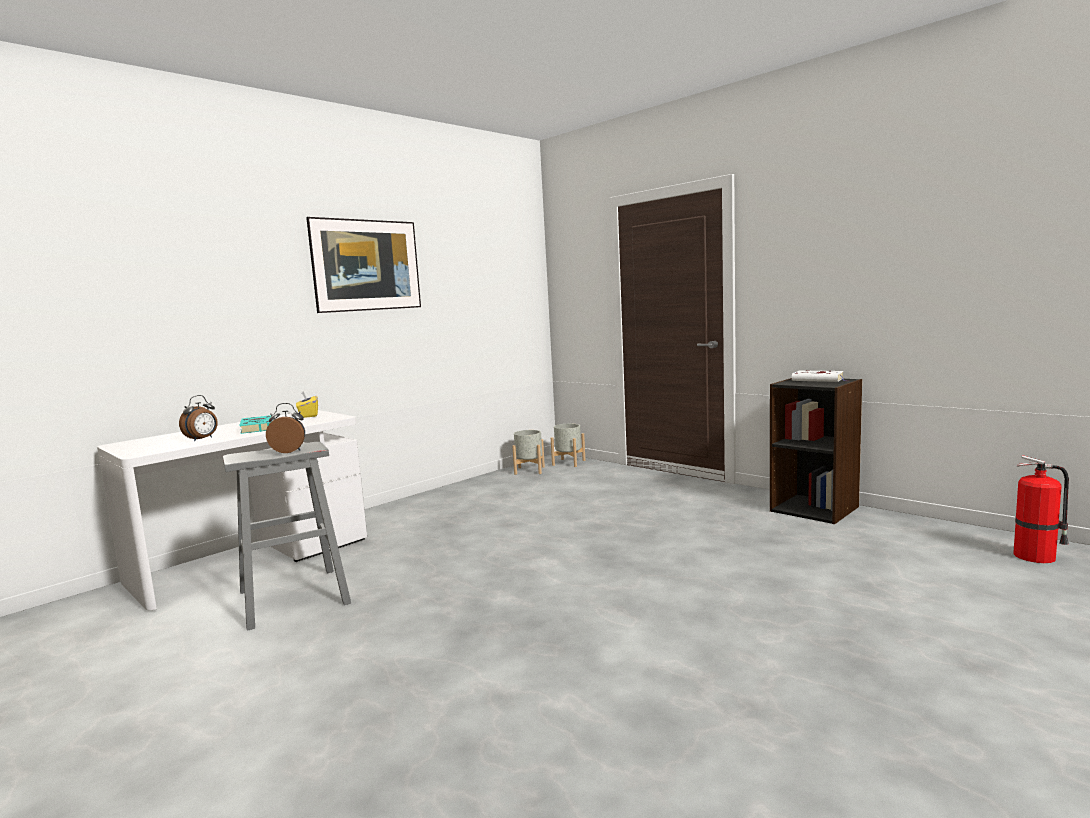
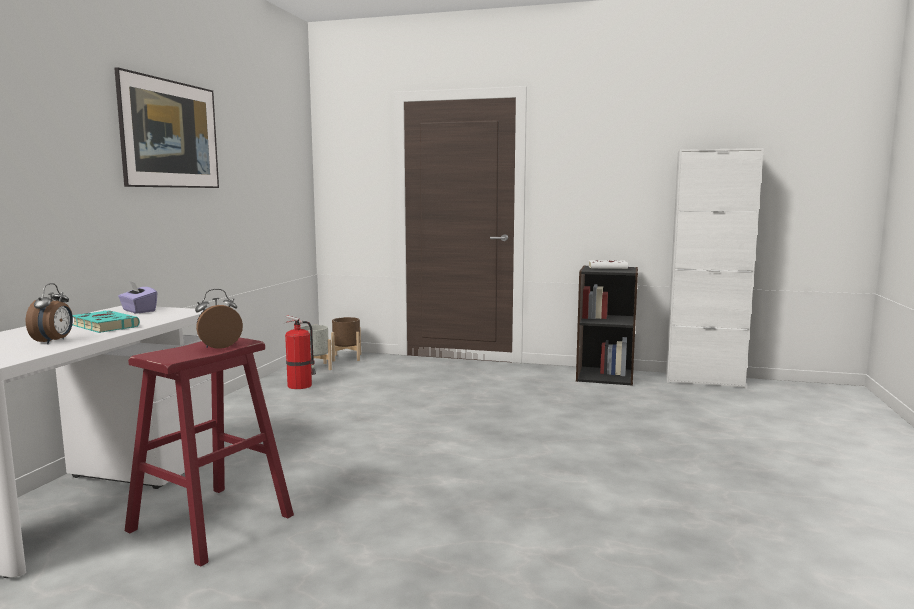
camera: 30 degrees left, 0 degrees up
grey stool [223,442,351,631] -> red stool [125,337,294,567]
yellow tissue box [296,392,318,418] -> purple tissue box [118,282,158,314]
grey planter [551,424,585,467] -> brown planter [331,317,361,362]
fire extinguisher [1013,455,1069,563] -> fire extinguisher moved to [283,315,316,389]
none -> white cabinet [666,148,764,388]

